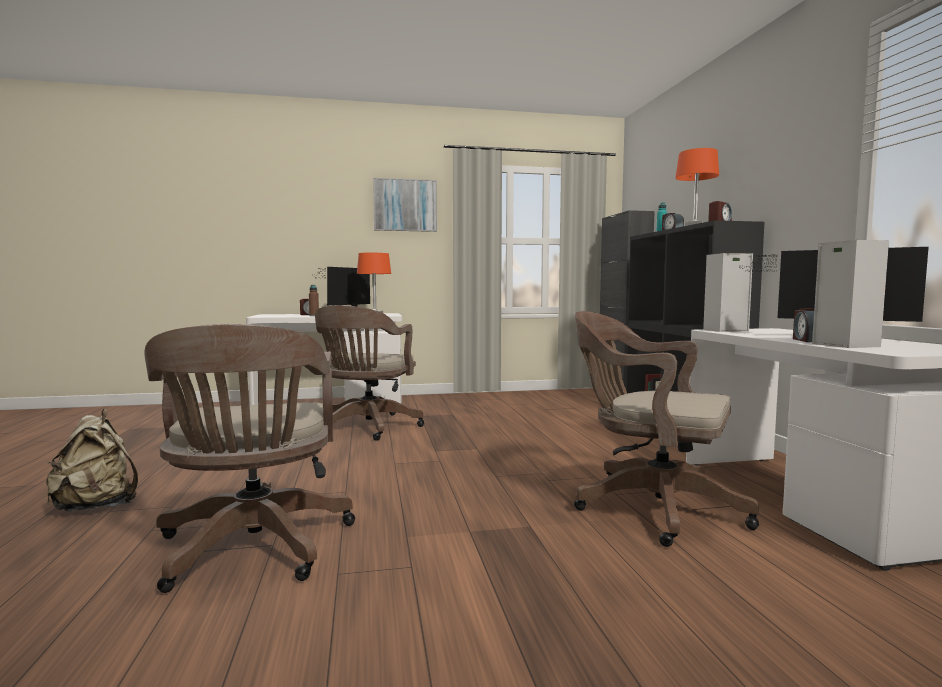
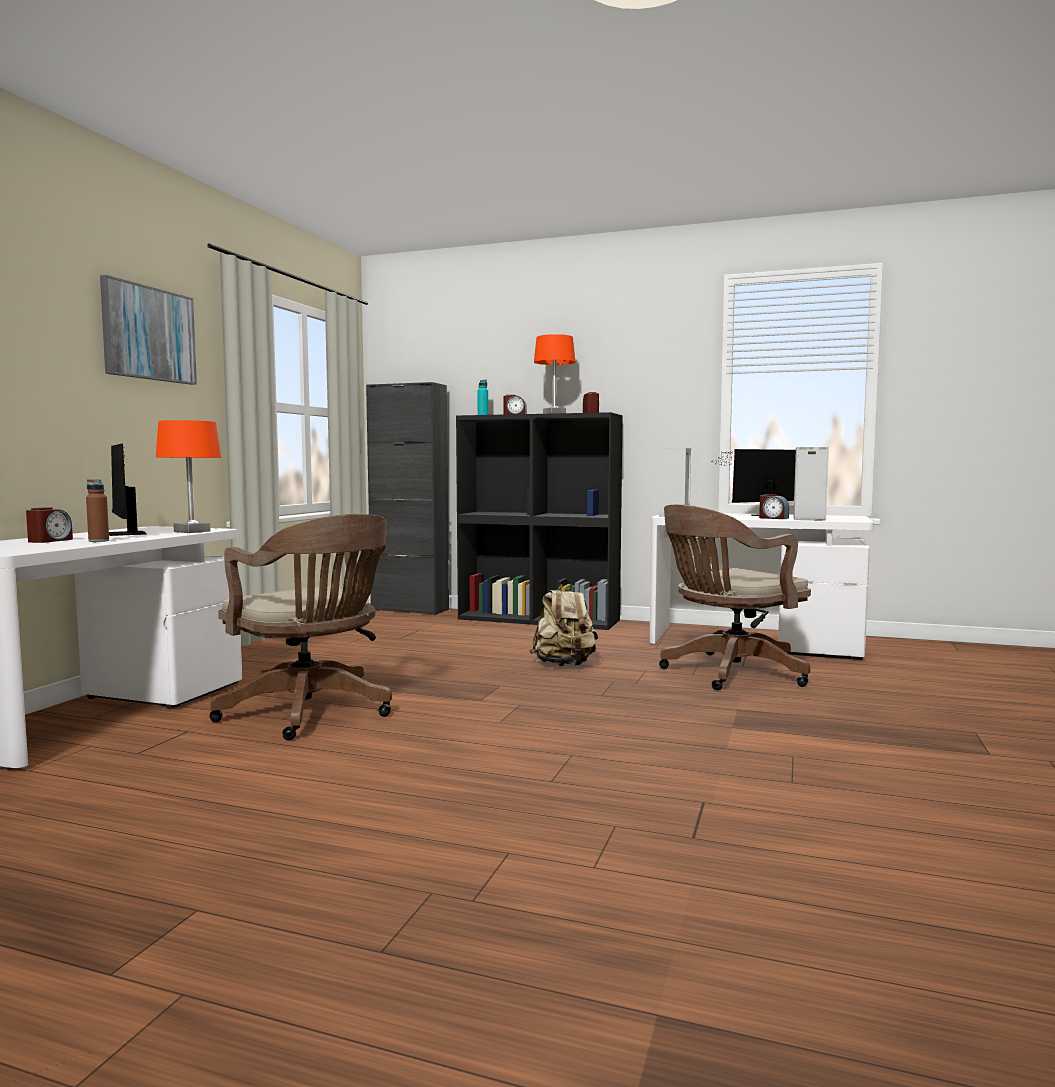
camera: 60 degrees left, 0 degrees up
beige backpack [46,409,138,511] -> beige backpack moved to [529,581,598,666]
brown office chair [145,324,355,593] -> none

